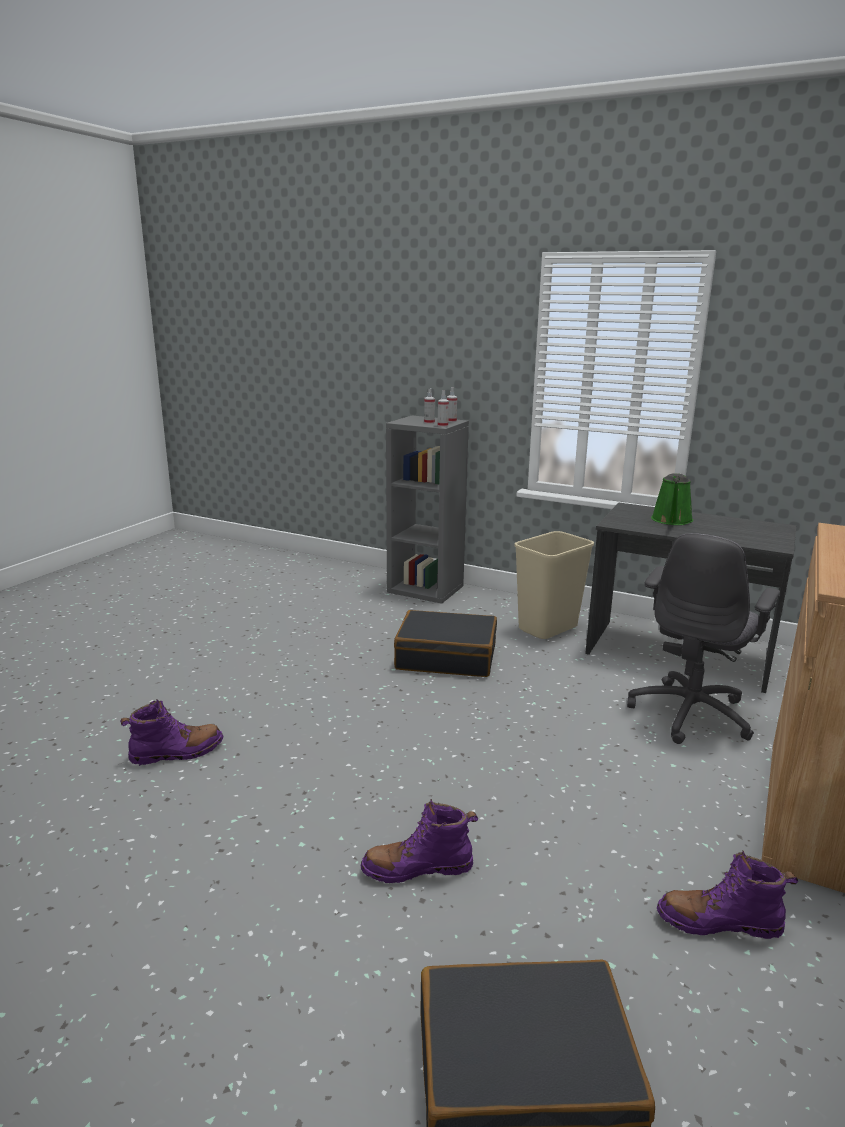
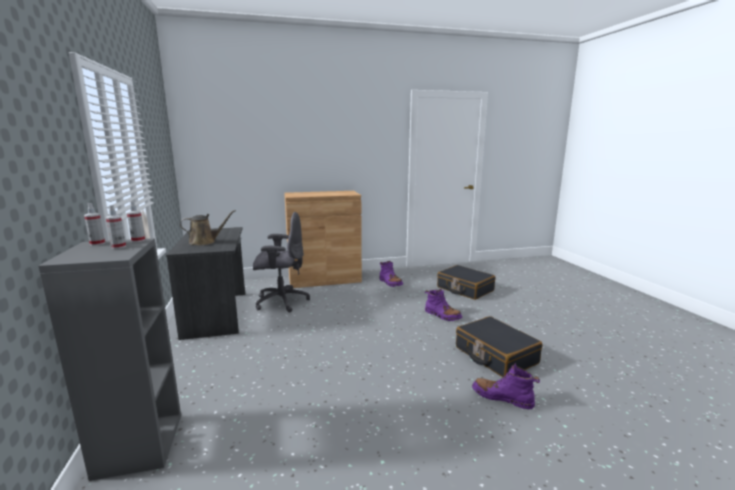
camera: 130 degrees left, 5 degrees down
black suitcase [394,610,497,677] -> black suitcase moved to [456,316,542,377]
beige trash can [514,531,594,639] -> none
green watering can [651,473,693,525] -> brown watering can [179,210,236,245]

